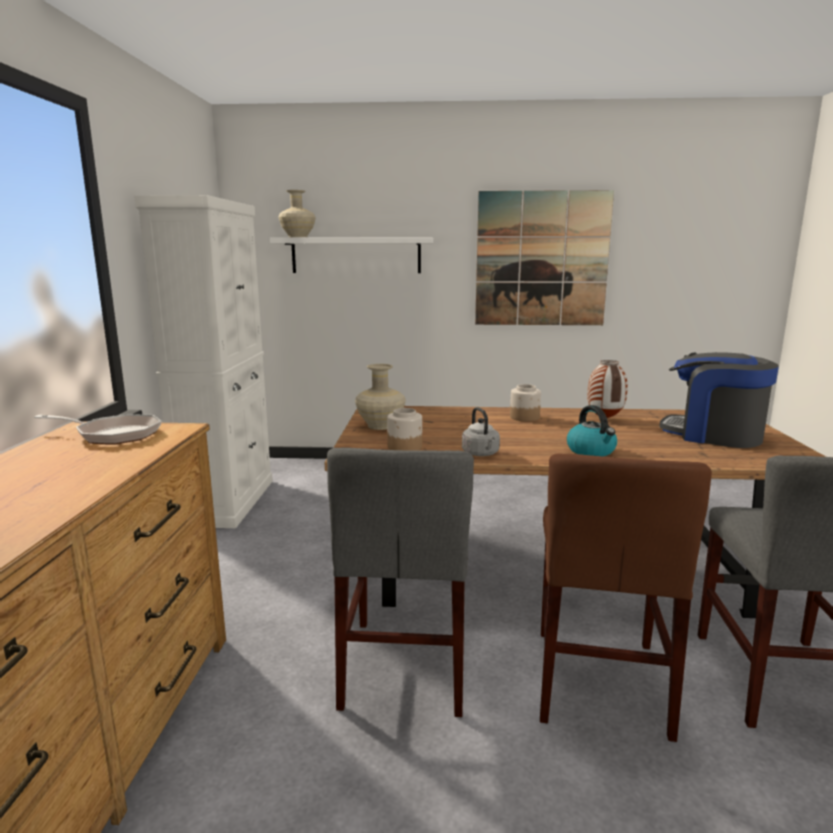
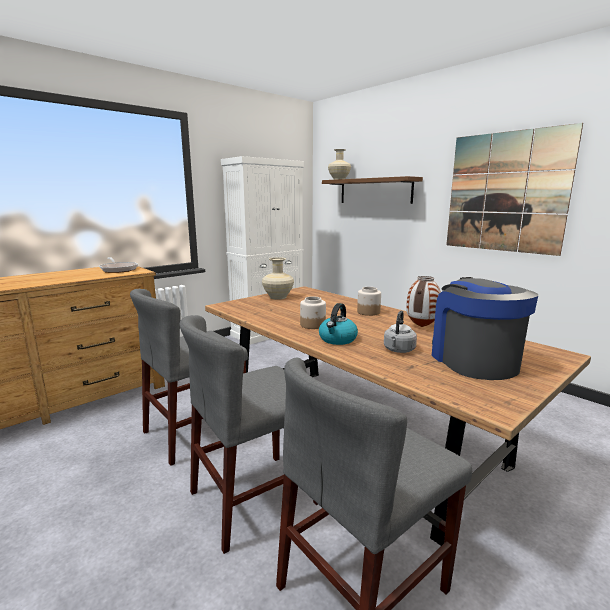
camera: 45 degrees right, 0 degrees up
white shelf [270,237,434,273] -> brown shelf [322,176,423,204]
jar [387,408,422,451] -> jar moved to [300,296,326,329]
grey kettle [462,407,500,456] -> grey kettle moved to [384,311,417,353]
brown chair [540,453,712,742] -> grey chair [179,315,318,554]

